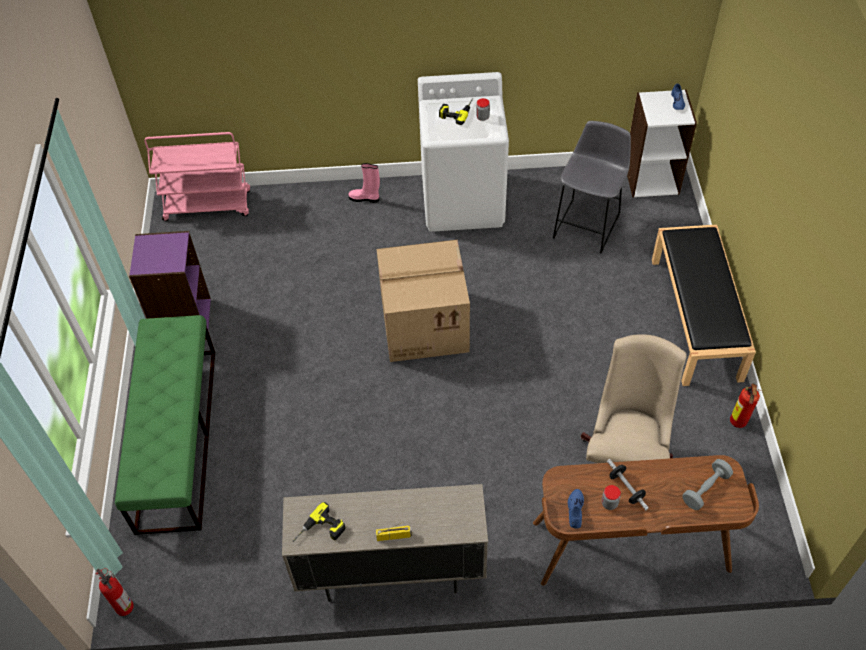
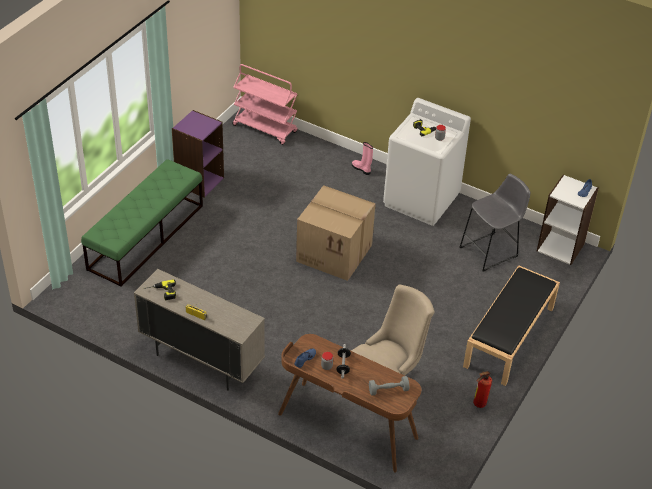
camera: 30 degrees right, 10 degrees down
fire extinguisher [96,568,134,616] -> none

